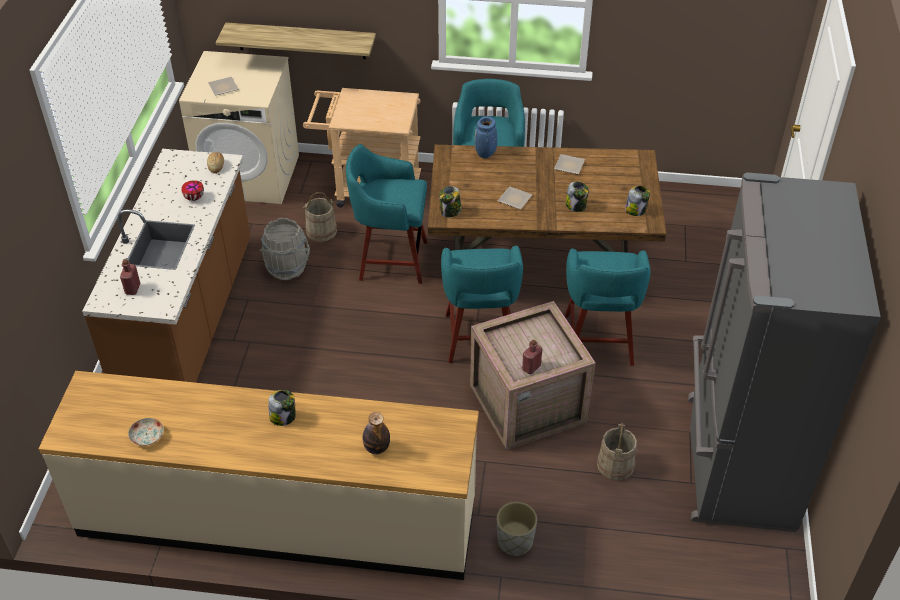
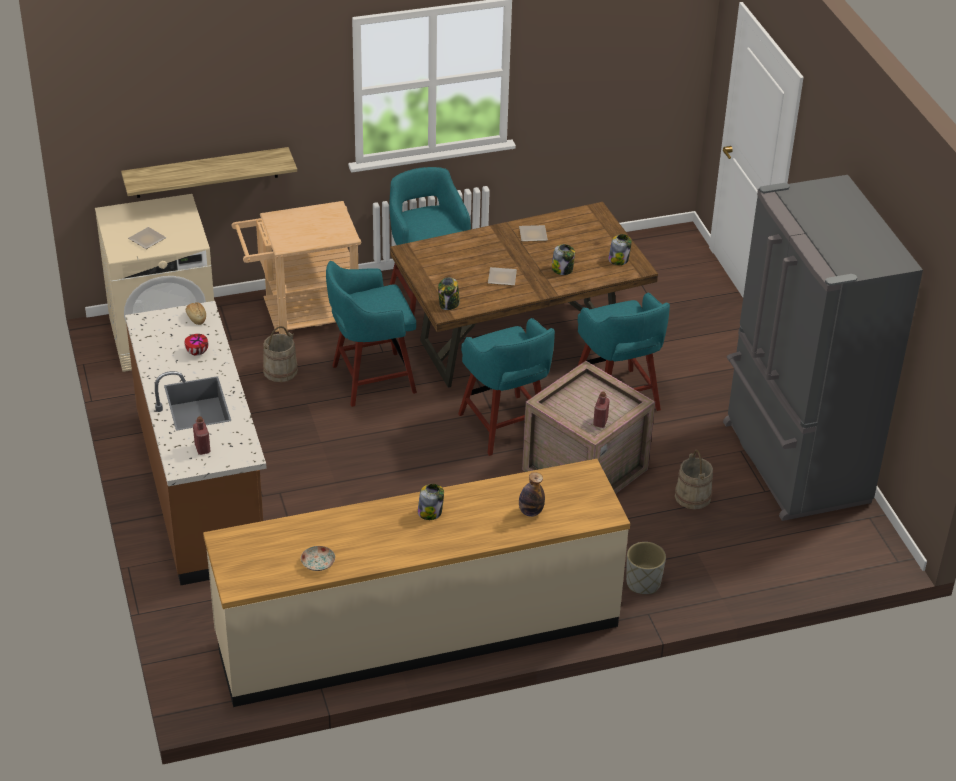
camera: 25 degrees left, 5 degrees down
grey bucket [260,218,310,280] -> none
blue vase [475,116,497,158] -> none

